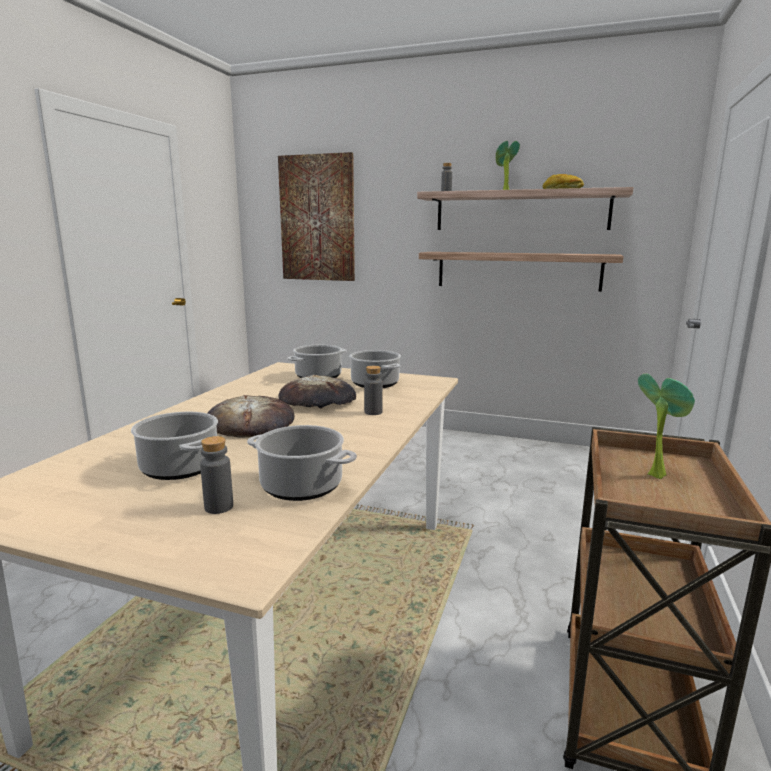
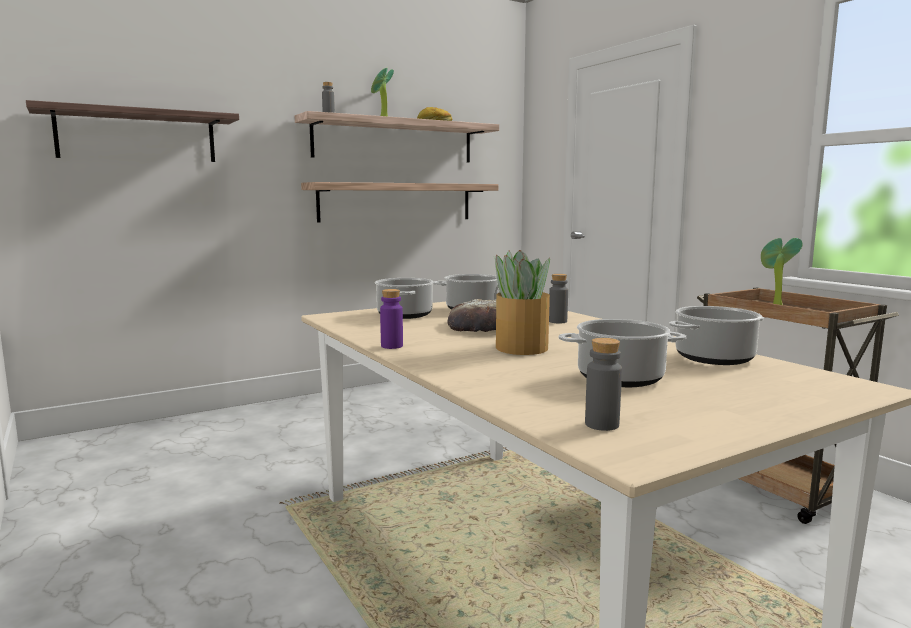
camera: 50 degrees left, 5 degrees down
grey bottle [200,436,233,514] -> grey bottle moved to [585,338,622,431]
bread [207,395,295,438] -> potted plant [494,250,550,355]
picture [278,152,355,281] -> shelf [26,100,239,162]
none -> purple bottle [380,289,403,349]

